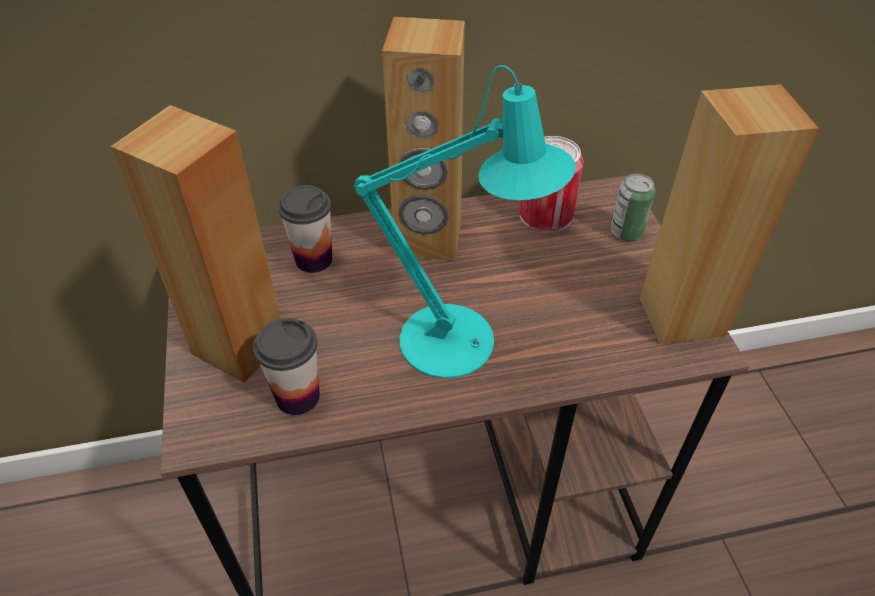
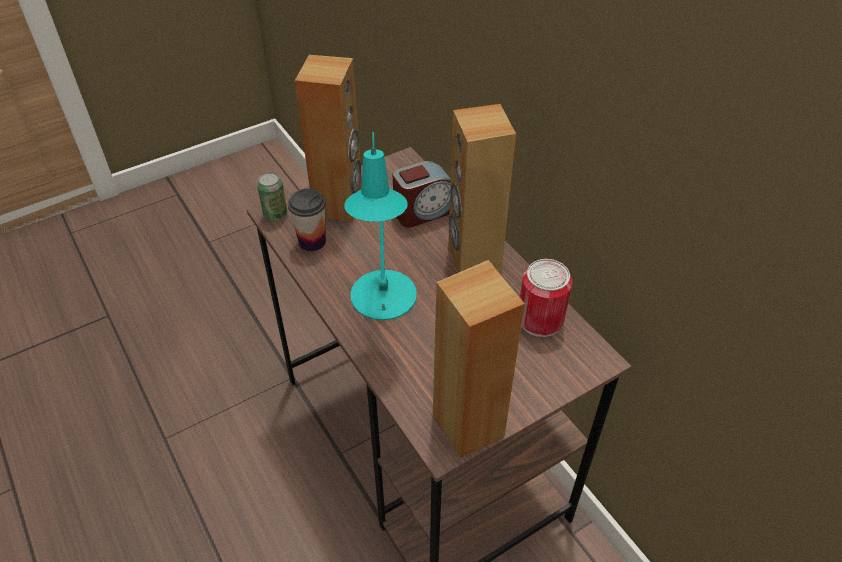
camera: 70 degrees right, 0 degrees up
cup [278,185,332,273] -> alarm clock [393,161,451,228]
can [611,173,655,241] -> can moved to [257,172,287,221]

